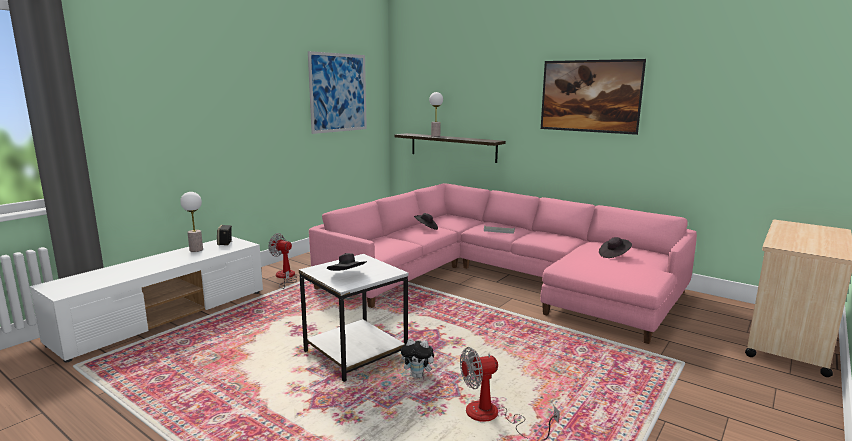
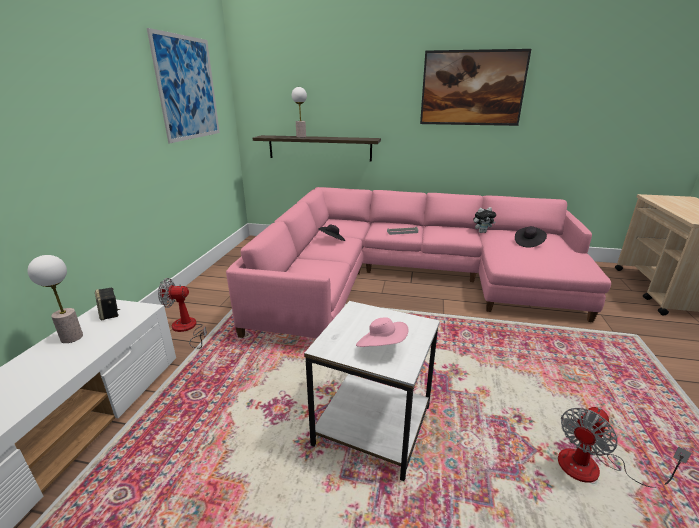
camera: 25 degrees left, 10 degrees up
black hat [327,253,367,271] -> pink hat [356,317,408,347]
plush toy [401,338,438,378] -> plush toy moved to [473,207,496,233]

